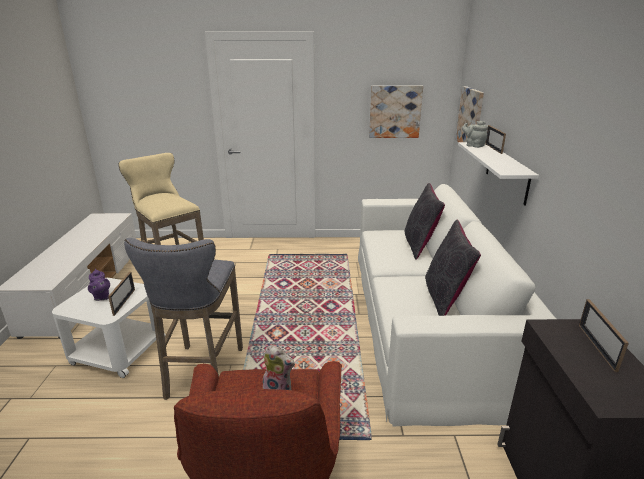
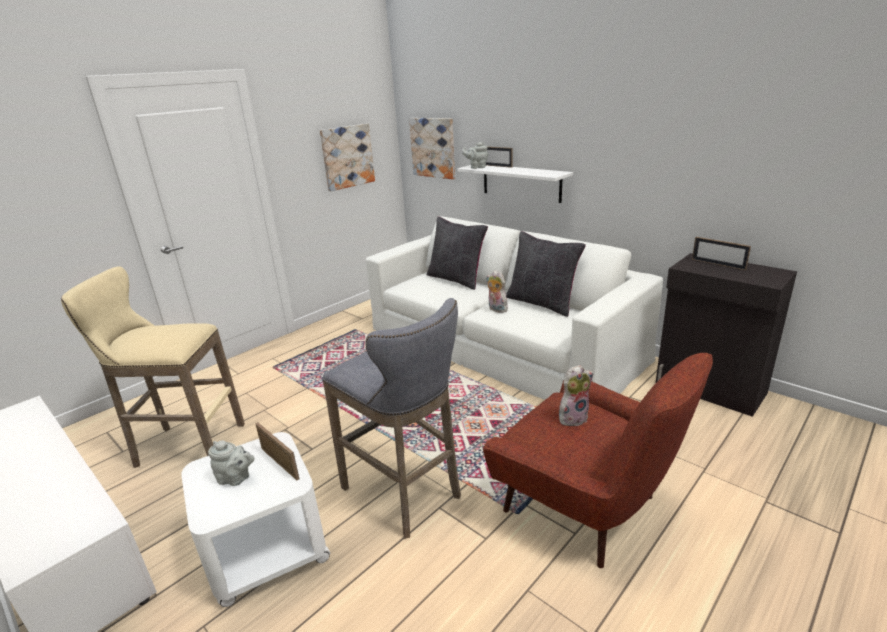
camera: 45 degrees left, 0 degrees up
purple teapot [88,269,110,301] -> grey teapot [208,440,254,486]
none -> plush toy [486,270,508,313]

